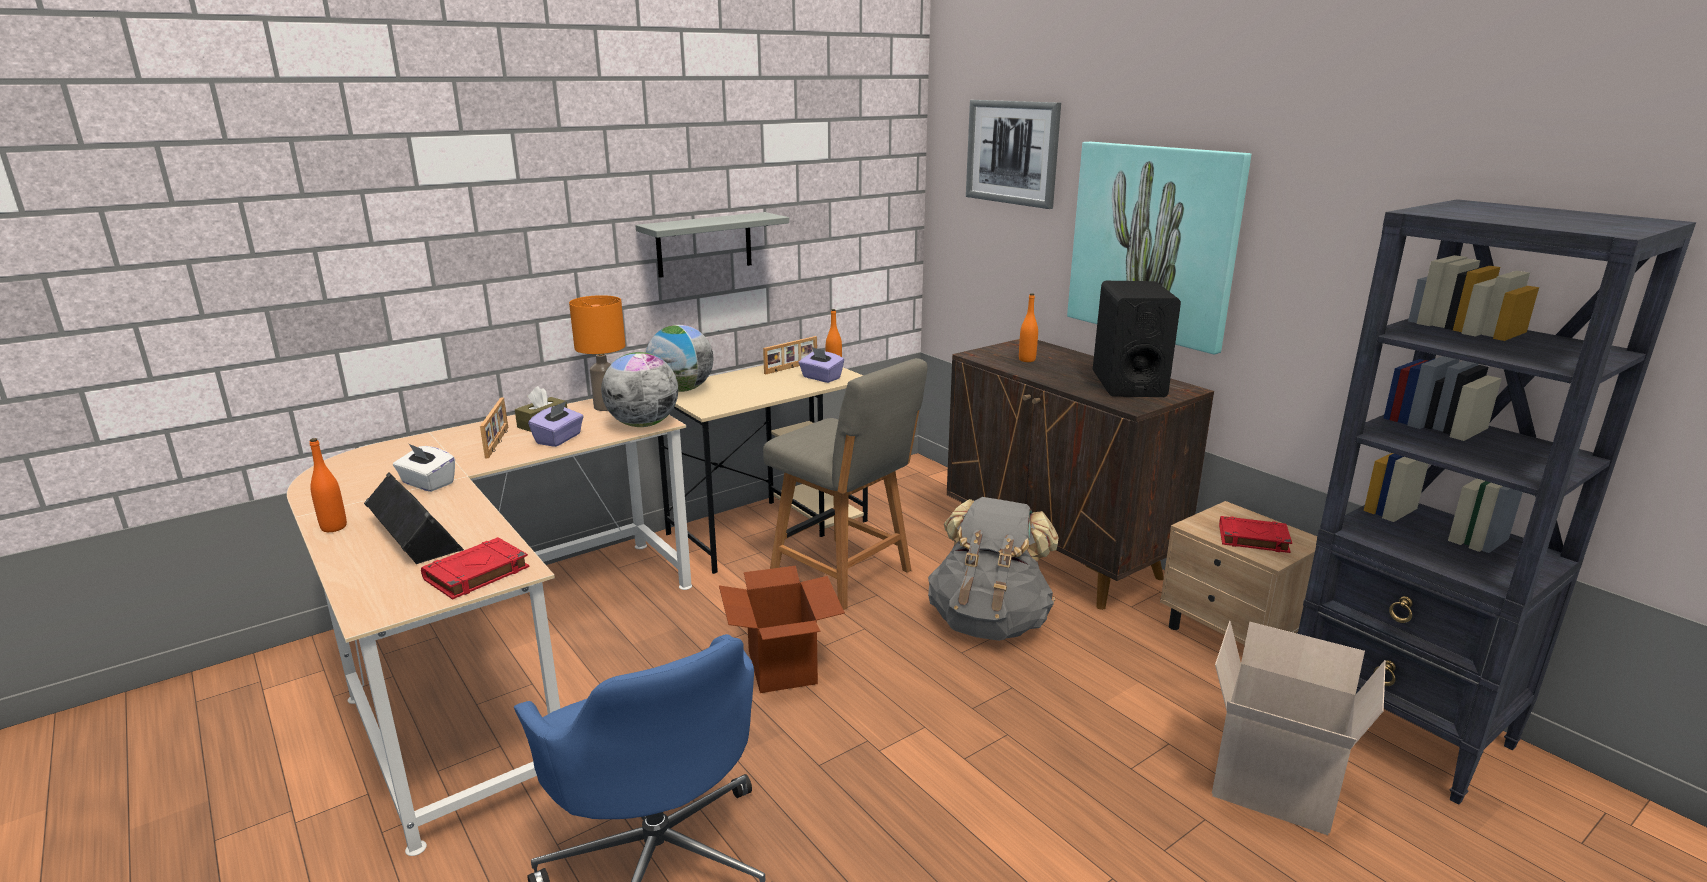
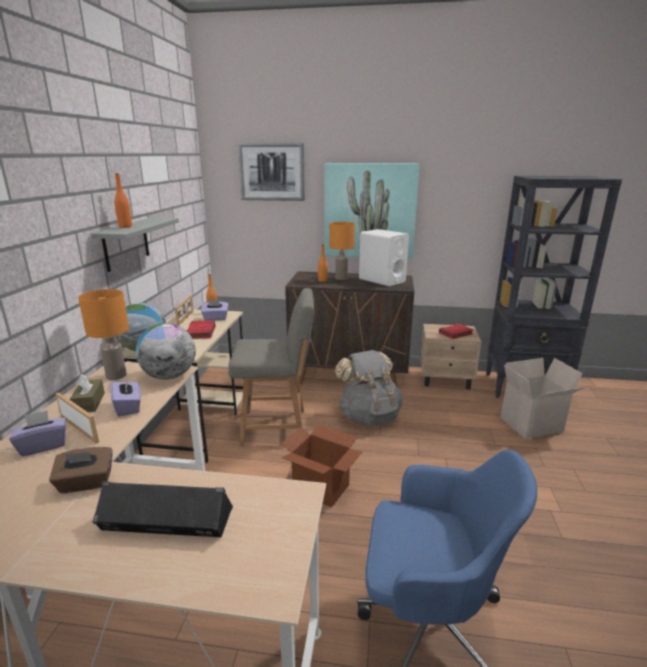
camera: 45 degrees left, 0 degrees up
orange bottle [310,438,347,532] -> orange bottle moved to [115,174,132,228]
white tissue box [393,443,455,492] -> brown tissue box [49,447,113,494]
red book [421,537,529,600] -> red book moved to [186,320,216,339]
black speaker [1093,281,1181,397] -> white speaker [359,229,409,286]
none -> purple tissue box [9,410,66,457]
none -> orange table lamp [329,222,355,280]

